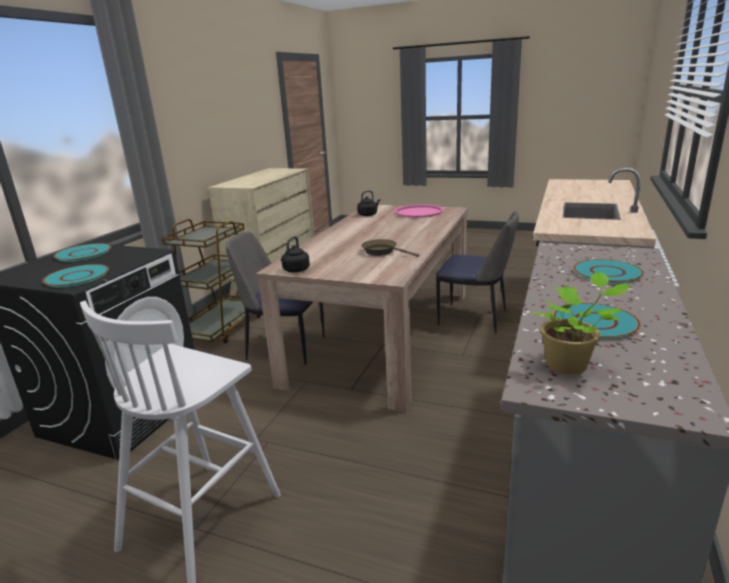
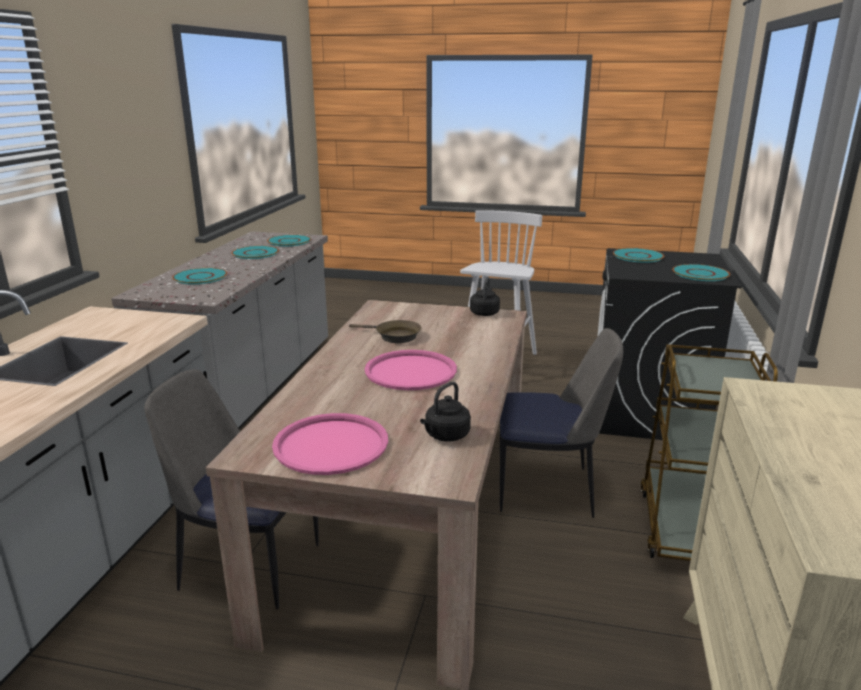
camera: 170 degrees right, 0 degrees up
potted plant [532,271,632,375] -> turquoise plate [267,235,311,246]
none -> pink tray [365,350,457,390]

